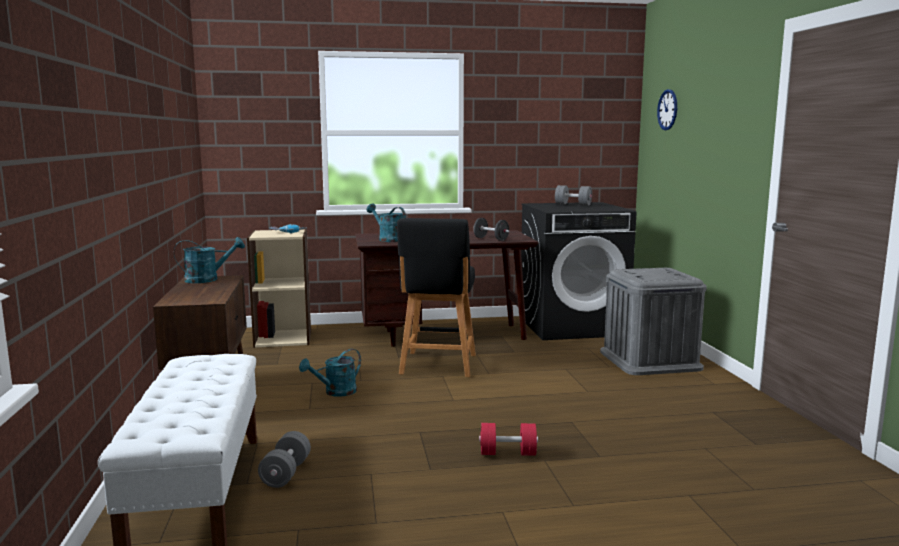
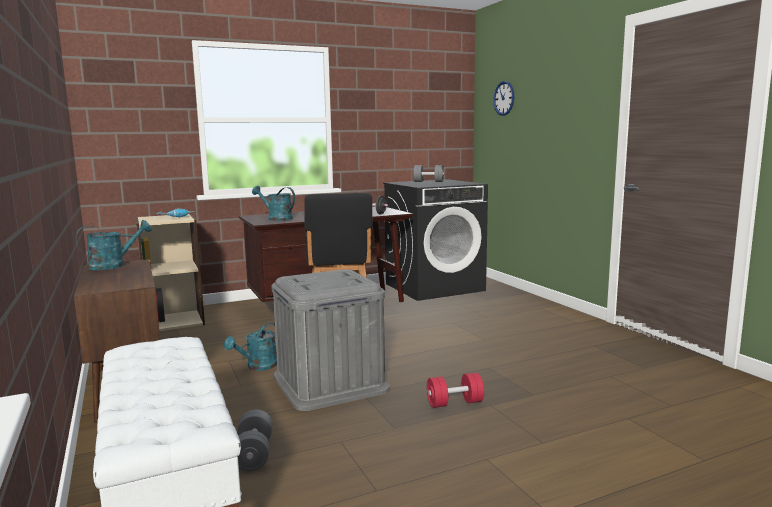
camera: 15 degrees left, 0 degrees up
grey storage box [600,268,707,375] -> grey storage box moved to [271,269,390,411]

